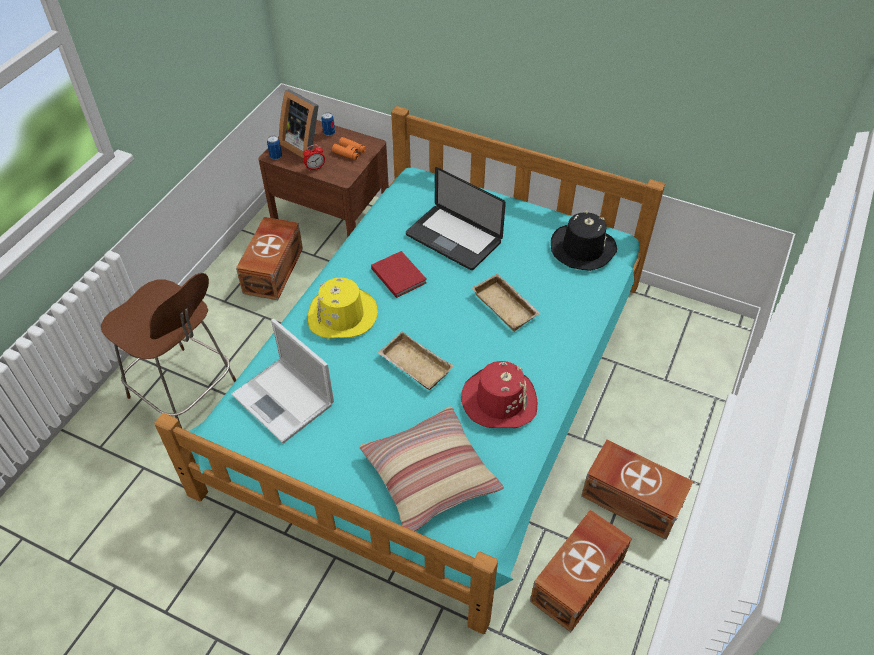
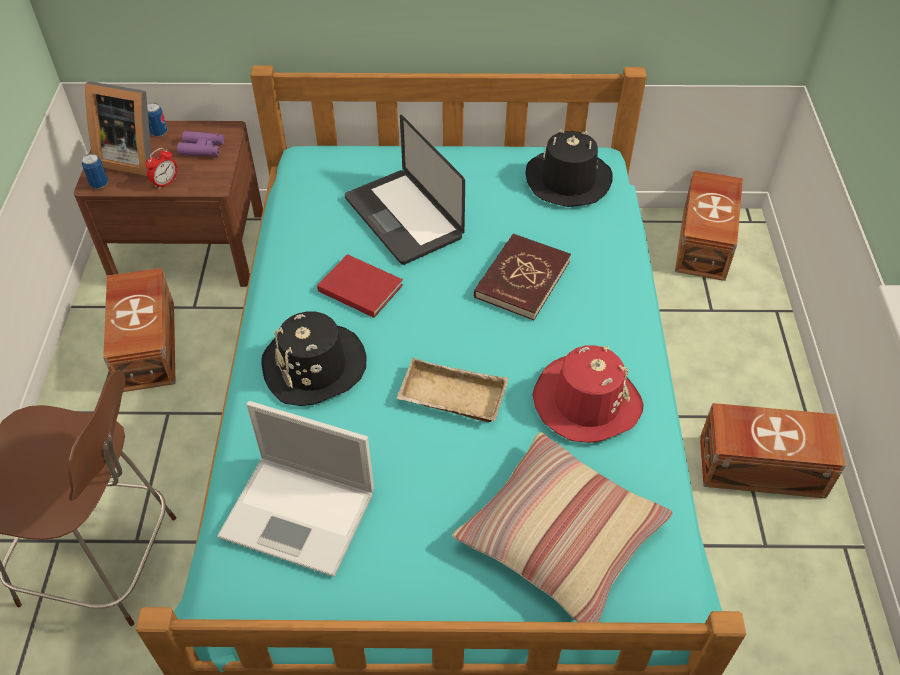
camera: 25 degrees left, 0 degrees up
yellow hat [308,277,378,339] -> black hat [261,311,366,406]
orange binoculars [332,137,366,160] -> purple binoculars [177,131,224,157]
laptop [406,167,506,270] -> laptop turned 45 degrees clockwise [345,115,465,265]
beige tray [472,273,541,332] -> red book [474,233,571,320]
brown storage box [530,510,632,632] -> brown storage box moved to [675,171,743,281]

